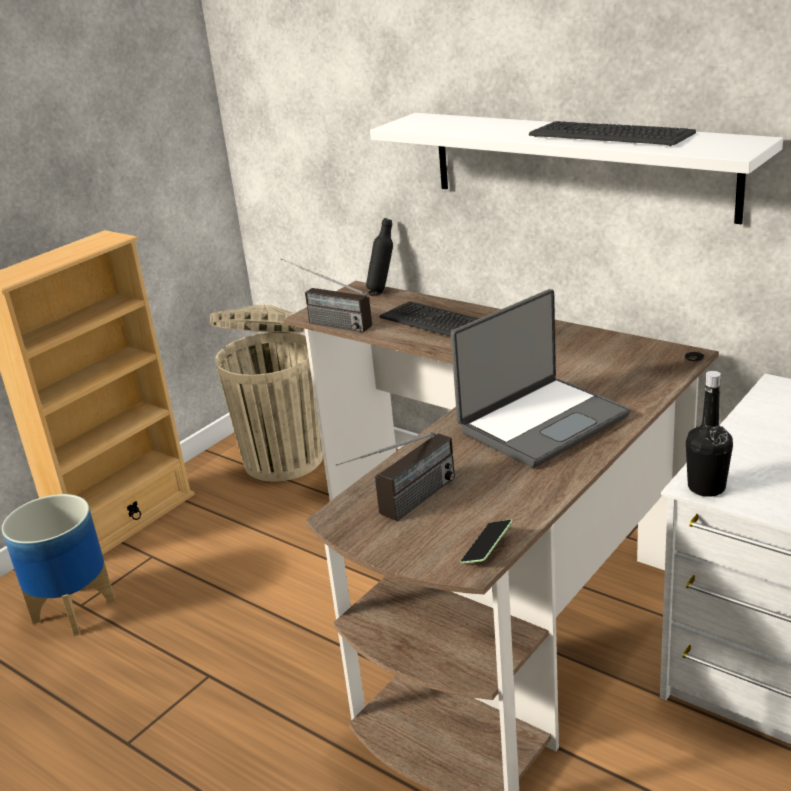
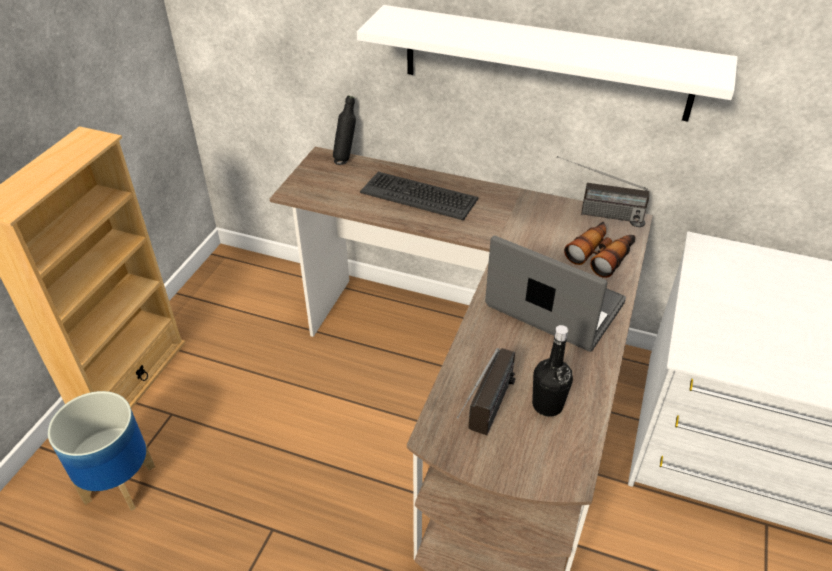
camera: 20 degrees left, 15 degrees up
beige trash can [210,305,323,482] -> none
radio [281,258,372,332] -> radio moved to [557,156,649,223]
laptop [451,289,630,468] -> laptop turned 90 degrees counterclockwise [485,236,626,352]
phone [460,519,513,564] -> none
keyboard [529,121,696,146] -> none
black bottle [686,371,733,497] -> black bottle moved to [532,325,573,417]
none -> binoculars [564,222,635,278]

